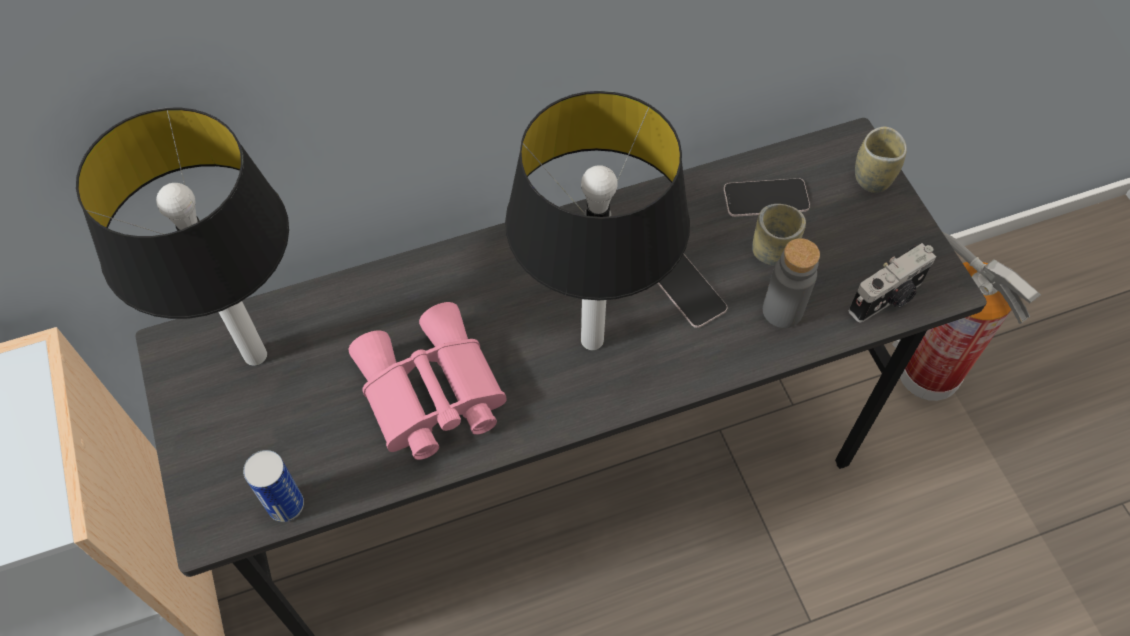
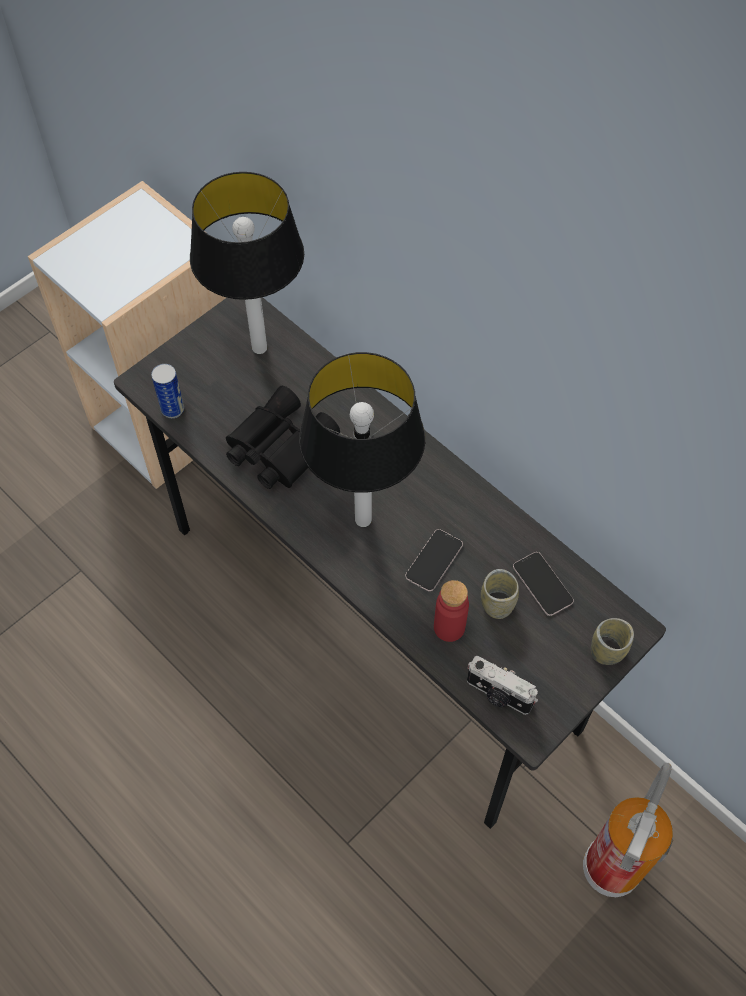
camera: 65 degrees right, 0 degrees up
pink binoculars [349,302,507,460] -> black binoculars [226,386,340,489]
grey bottle [763,238,820,328] -> red bottle [434,580,469,642]

